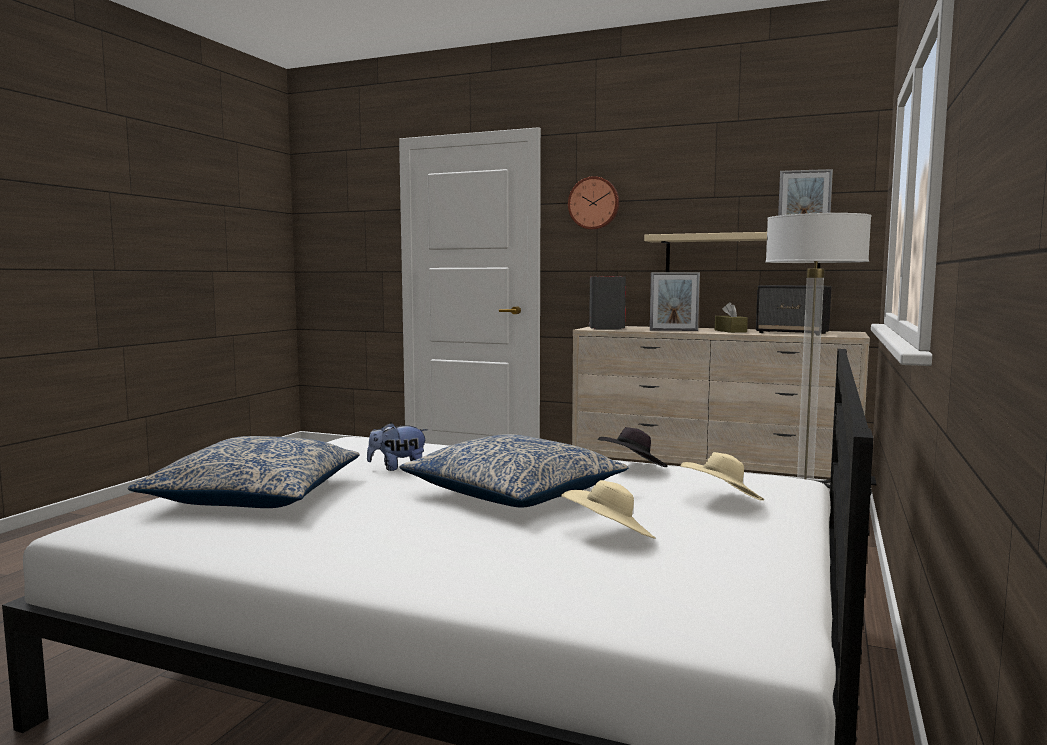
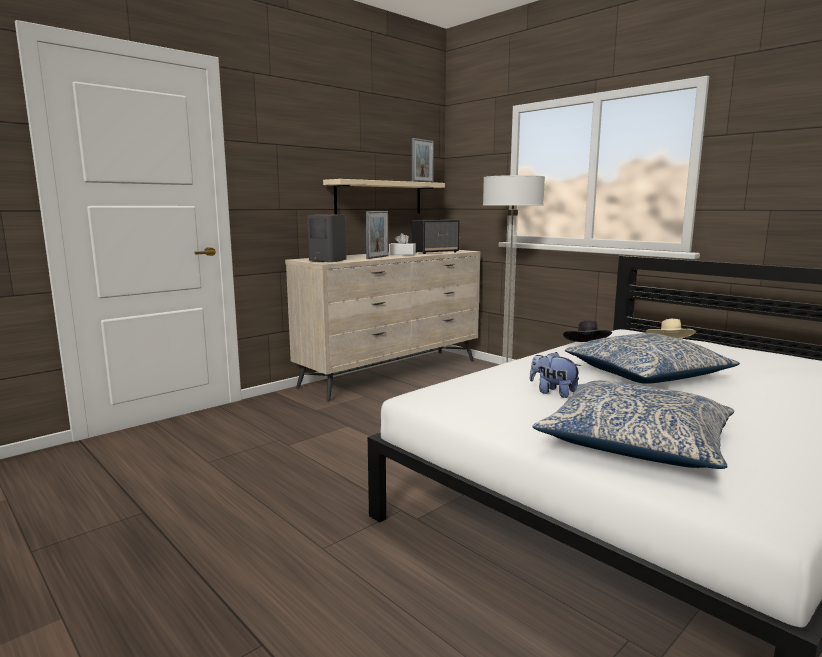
camera: 65 degrees left, 5 degrees up
plush toy [367,423,428,471] -> plush toy turned 120 degrees clockwise [529,352,581,398]
beige hat [561,480,655,539] -> none
wall clock [568,176,619,230] -> none
brown tissue box [715,302,748,333] -> white tissue box [389,233,416,255]

